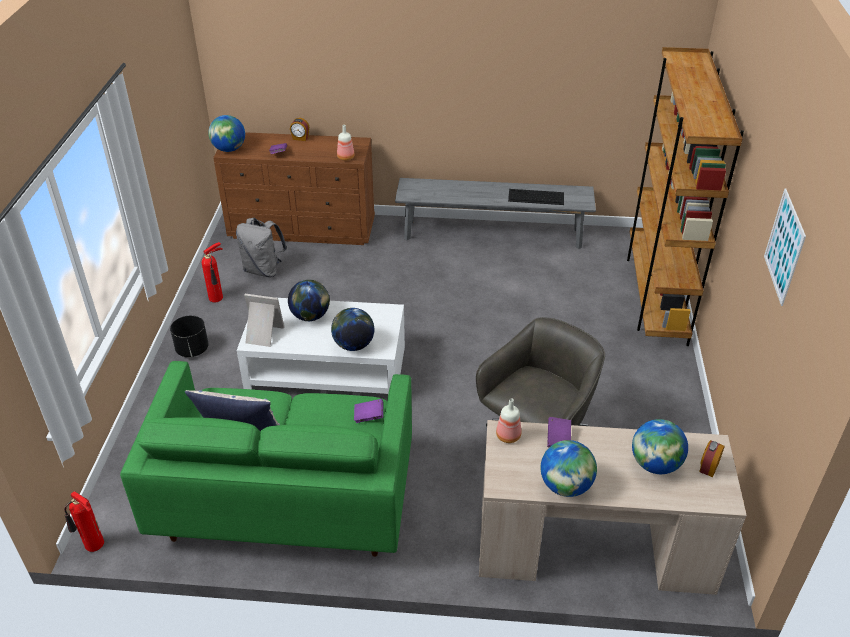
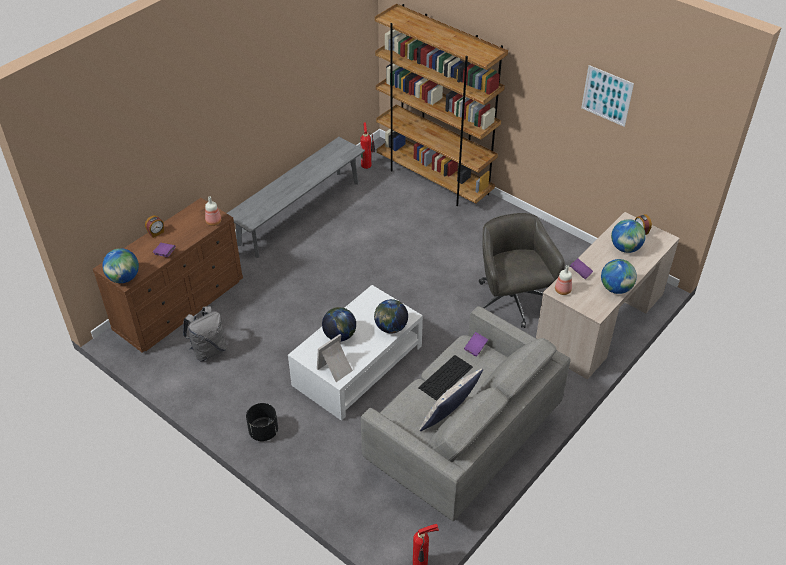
camera: 55 degrees left, 5 degrees up
green sofa [120,361,412,557] -> grey sofa [361,306,571,521]
fire extinguisher [201,242,223,302] -> fire extinguisher moved to [360,123,375,169]
keyboard [508,189,564,205] -> keyboard moved to [418,355,473,401]

